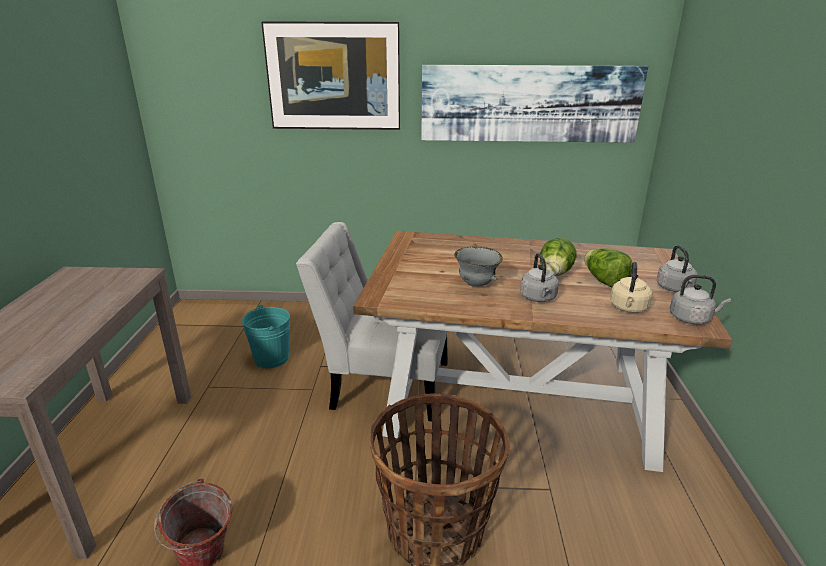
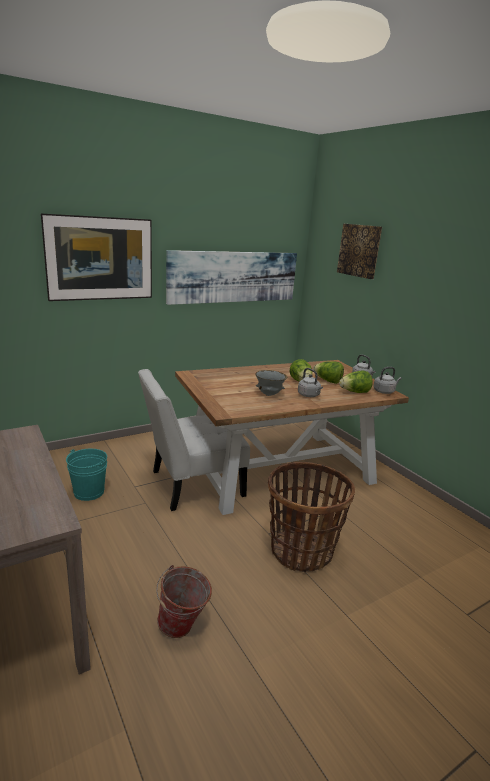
camera: 35 degrees left, 5 degrees down
beige kettle [610,262,653,313] -> lettuce [339,371,373,393]
none -> picture [337,224,382,279]

